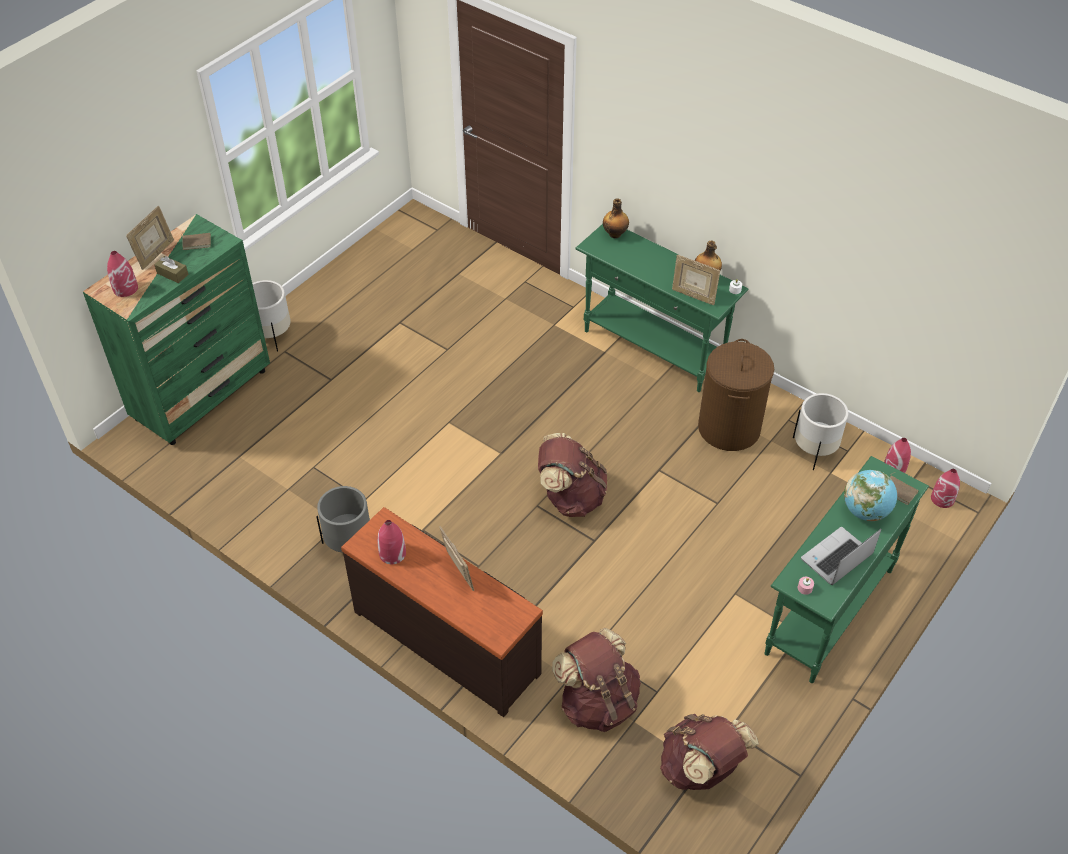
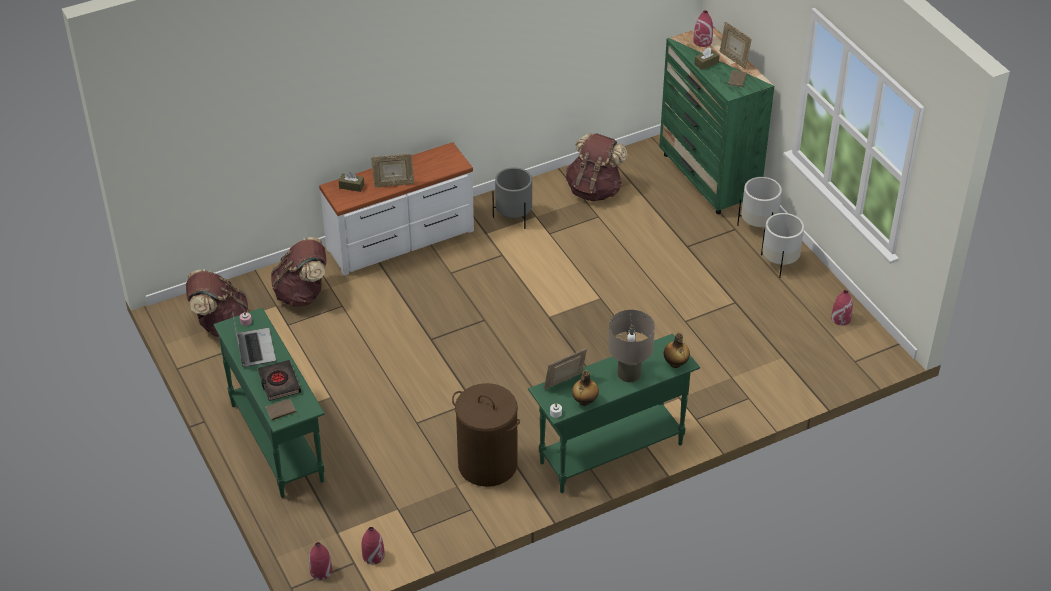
camera: 115 degrees right, 5 degrees down
brown dresser [341,507,543,717] -> white dresser [319,142,474,276]
red vase [377,520,406,564] -> red vase moved to [831,290,853,325]
brown backpack [538,433,607,517] -> brown backpack moved to [566,133,628,202]
white planter [793,393,848,470] -> white planter moved to [761,213,804,278]
globe [844,470,897,521] -> black book [258,360,301,401]
none -> brown tissue box [339,172,364,192]
none -> beige table lamp [608,310,655,382]

